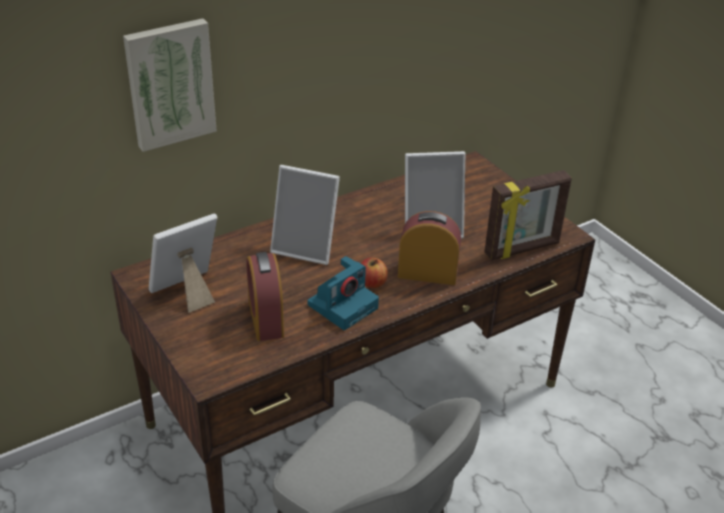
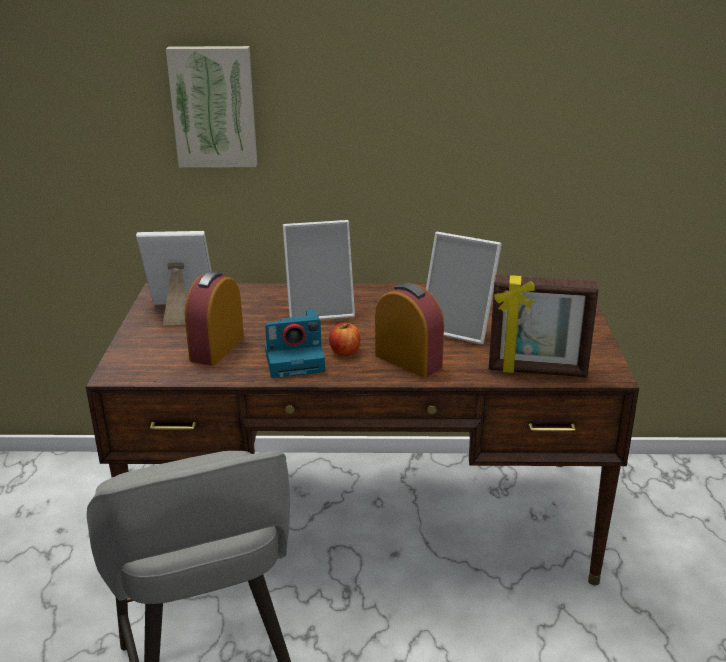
camera: 35 degrees right, 10 degrees down
picture frame [270,165,340,265] -> picture frame turned 60 degrees counterclockwise [283,220,355,320]

